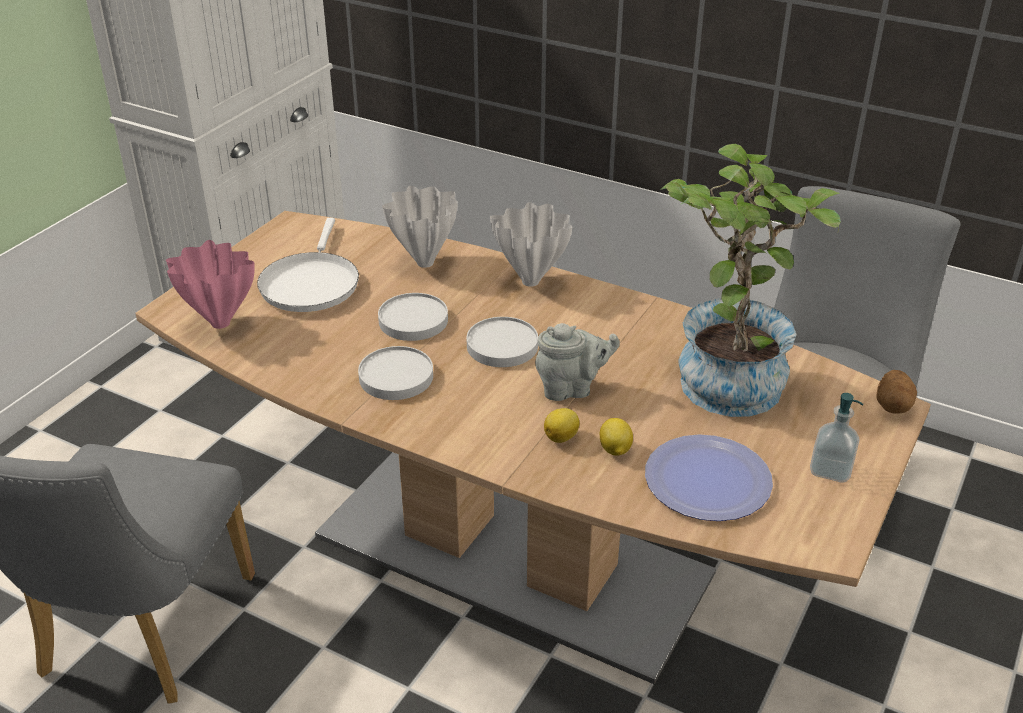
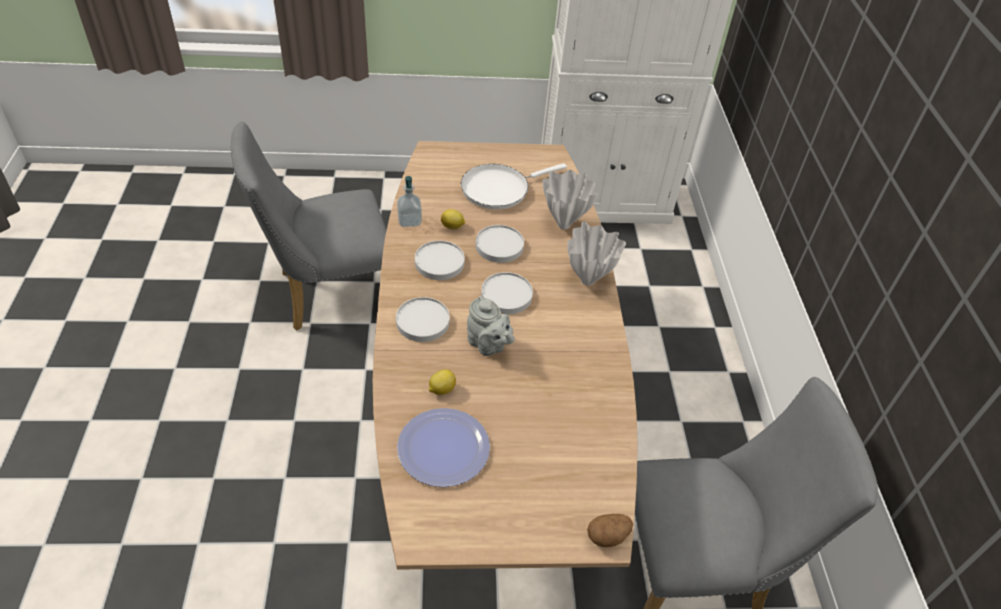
camera: 55 degrees right, 10 degrees up
pink vase [166,240,255,329] -> none
lemon [544,408,580,443] -> lemon moved to [441,209,465,229]
potted plant [660,143,841,417] -> none
soap dispenser [810,393,863,483] -> soap dispenser moved to [397,176,422,227]
none -> white plate [396,297,450,342]

